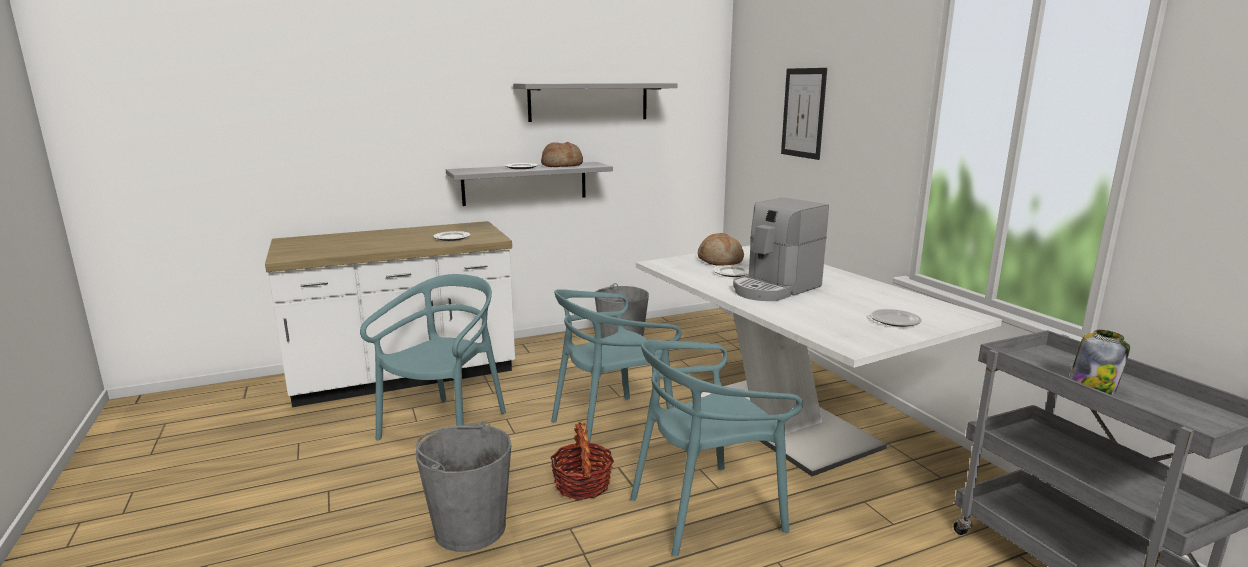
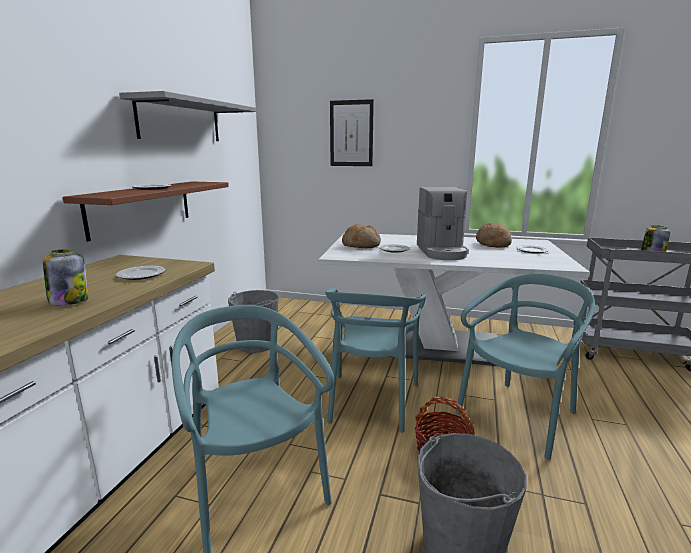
camera: 50 degrees left, 0 degrees up
grey shelf [446,162,613,206] -> brown shelf [63,182,229,242]
bread [541,142,583,167] -> bread moved to [476,223,512,248]
turquoise chair [630,340,803,557] -> turquoise chair turned 150 degrees counterclockwise [455,273,595,460]
none -> jar [43,249,88,305]

